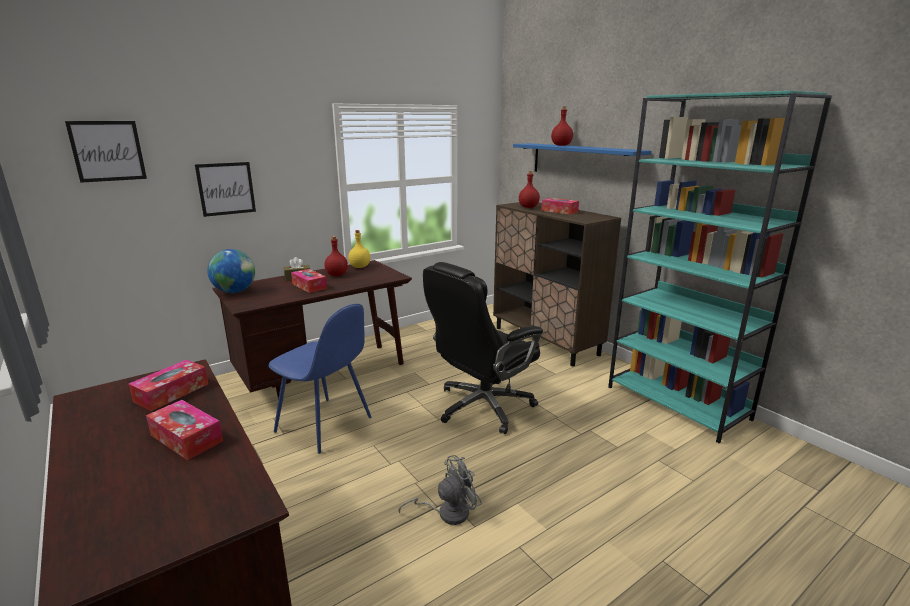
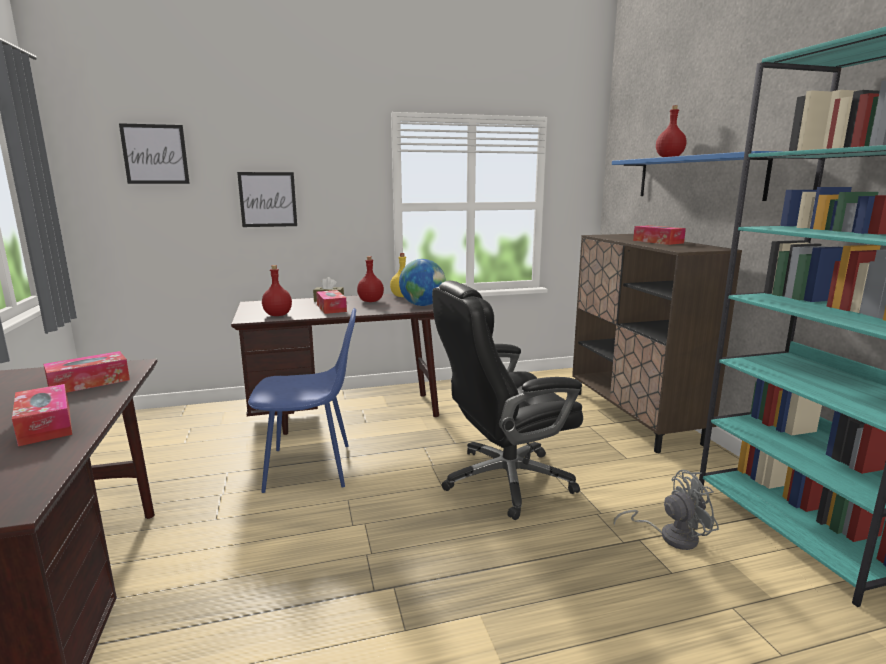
camera: 20 degrees right, 5 degrees down
globe [207,249,255,293] -> globe moved to [399,259,446,306]
blue chair [269,304,371,454] -> blue chair turned 60 degrees counterclockwise [248,308,356,493]
grey fan [398,455,482,525] -> grey fan moved to [613,470,719,550]
red bottle [519,171,540,208] -> red bottle moved to [262,265,292,316]

